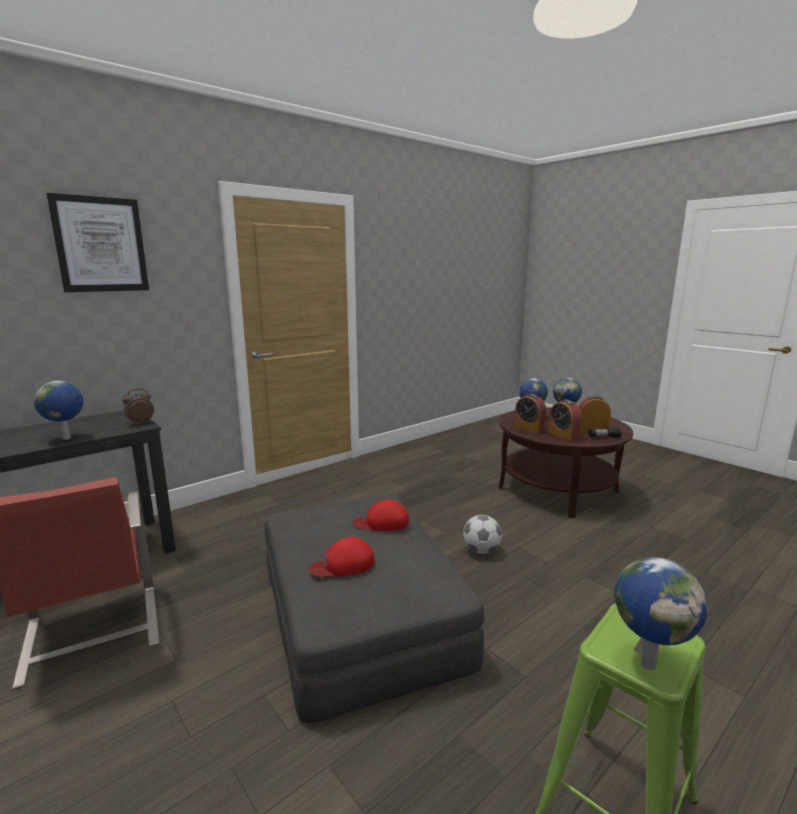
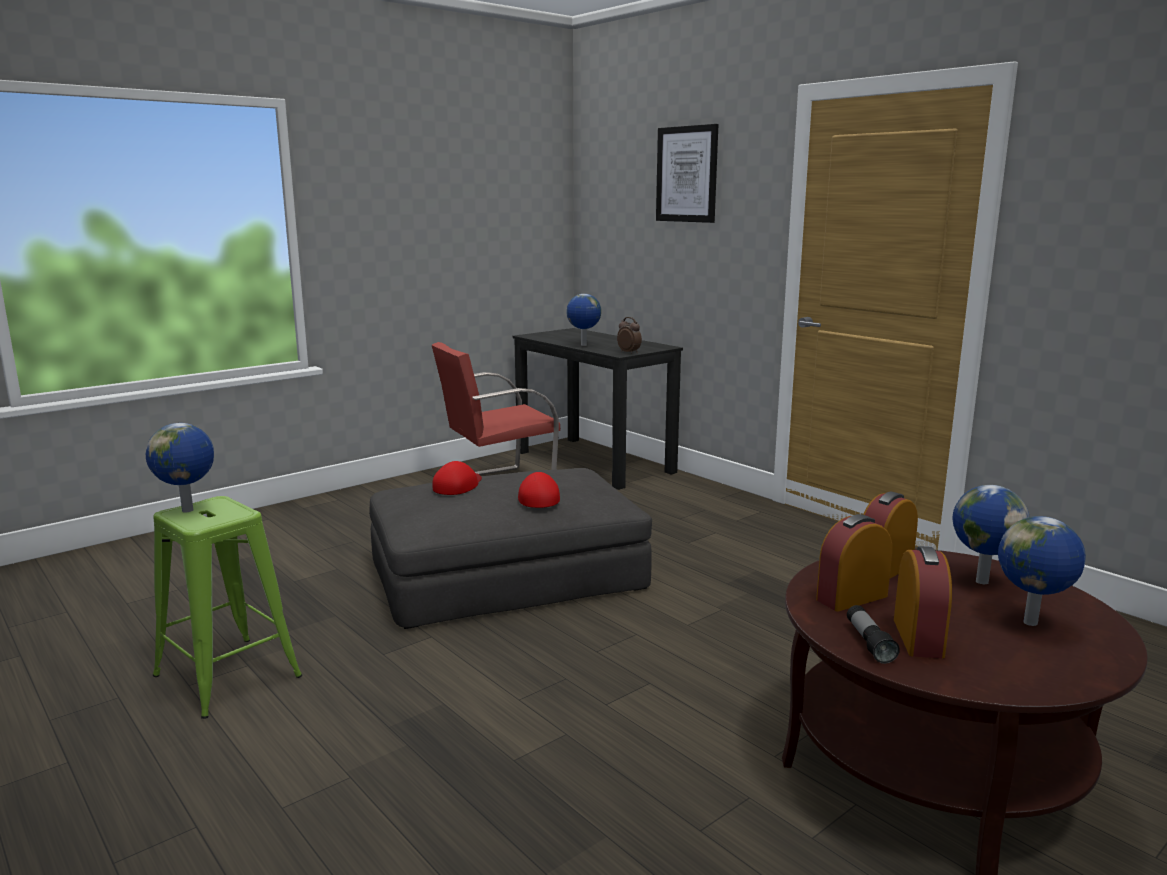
camera: 90 degrees right, 0 degrees up
red cap [309,537,375,577] -> red cap turned 45 degrees clockwise [432,461,482,495]
football [463,515,502,554] -> none

